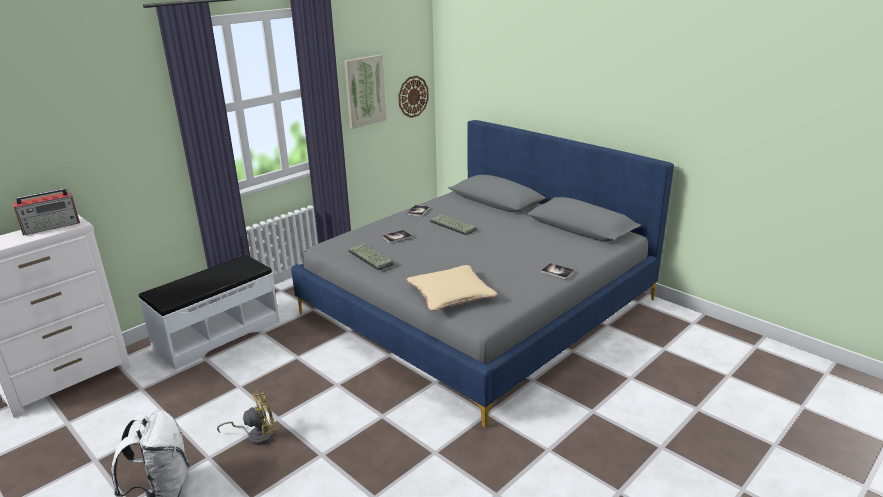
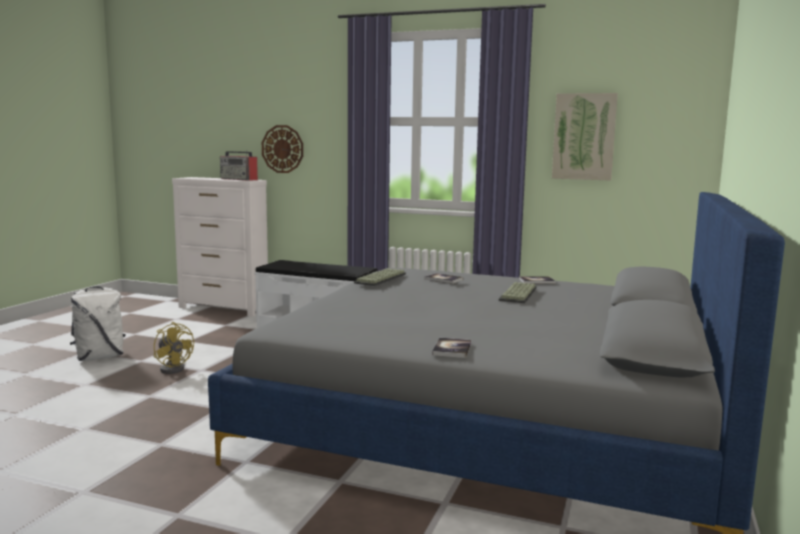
camera: 65 degrees right, 15 degrees down
wall clock [399,76,429,118] -> wall clock moved to [262,125,303,173]
beige pillow [406,265,498,311] -> none

